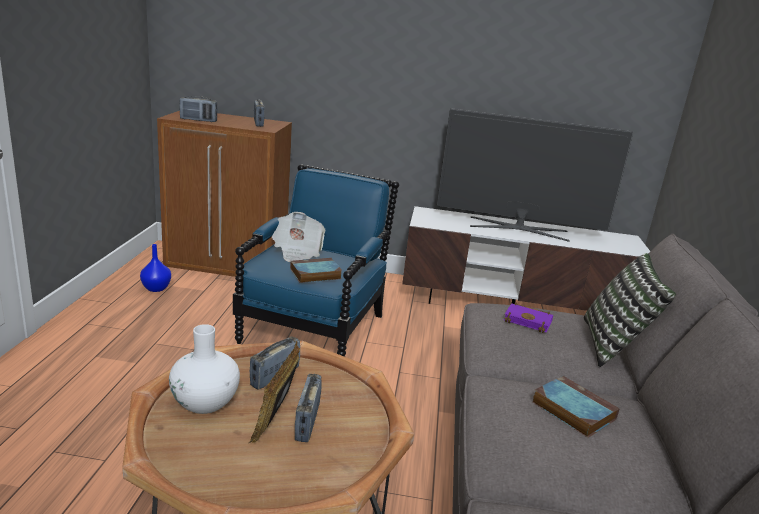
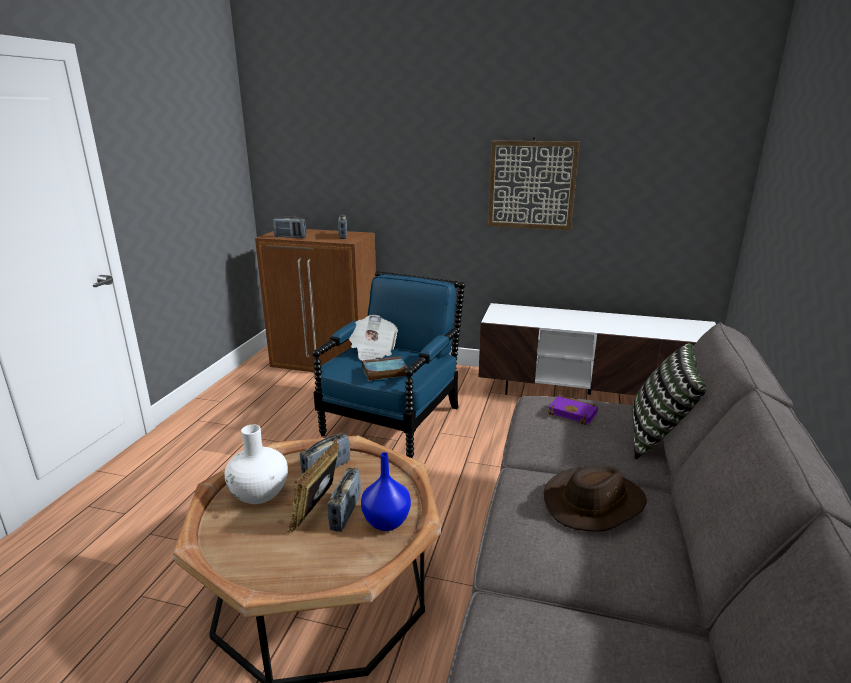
camera: 10 degrees right, 0 degrees up
blue vase [140,244,171,292] -> blue vase moved to [361,452,411,531]
television [437,108,633,242] -> none
book [532,376,620,438] -> brown hat [544,465,647,532]
none -> picture [488,138,580,230]

